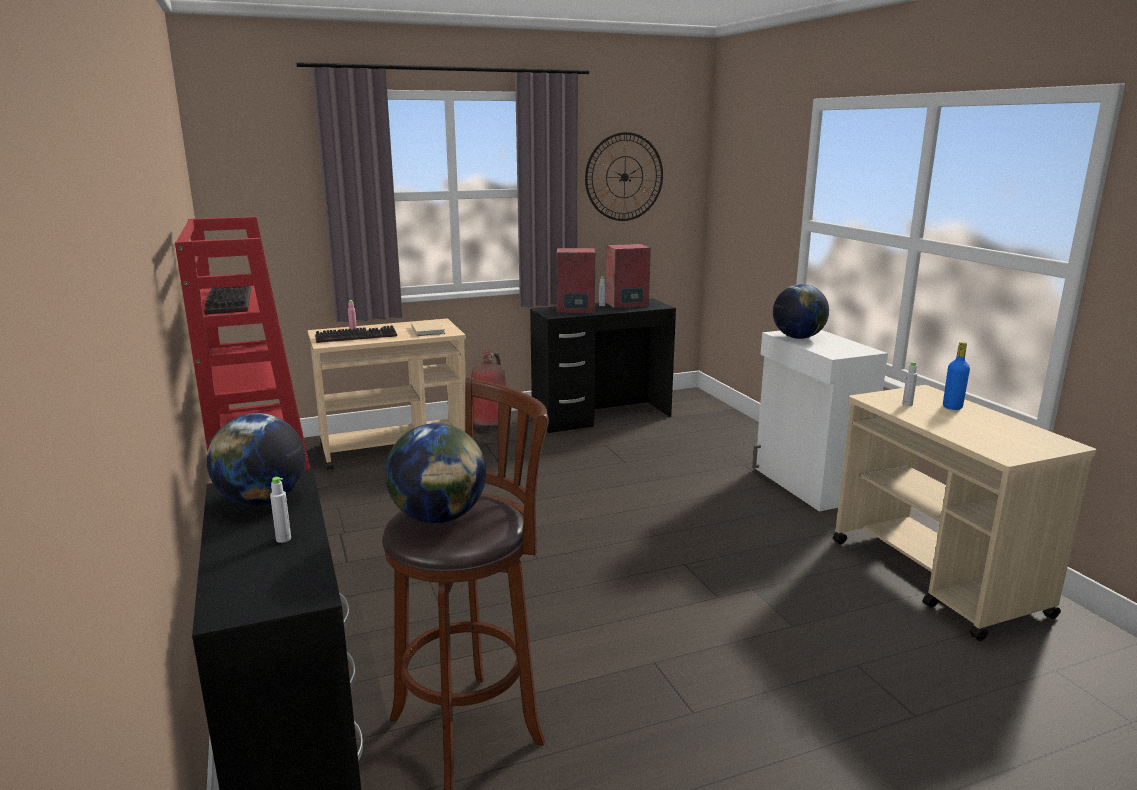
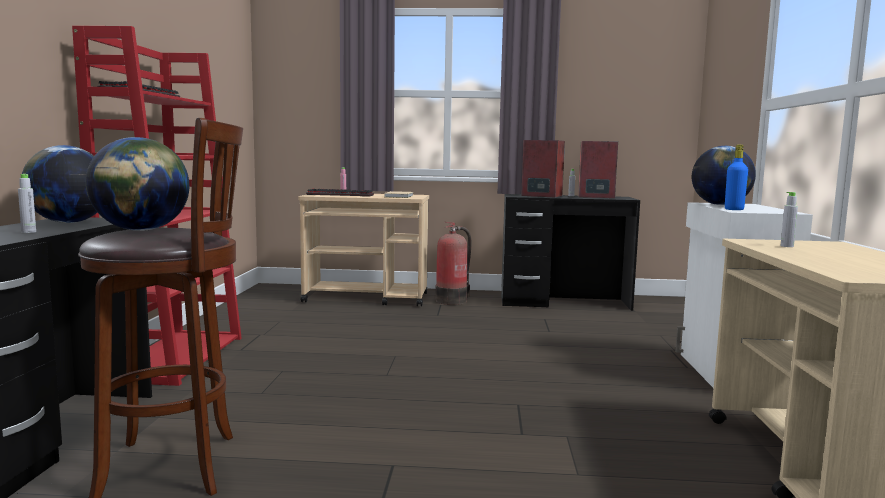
camera: 25 degrees right, 10 degrees down
wall clock [585,132,663,221] -> none
blue bottle [943,342,970,410] -> blue bottle moved to [725,145,748,210]

